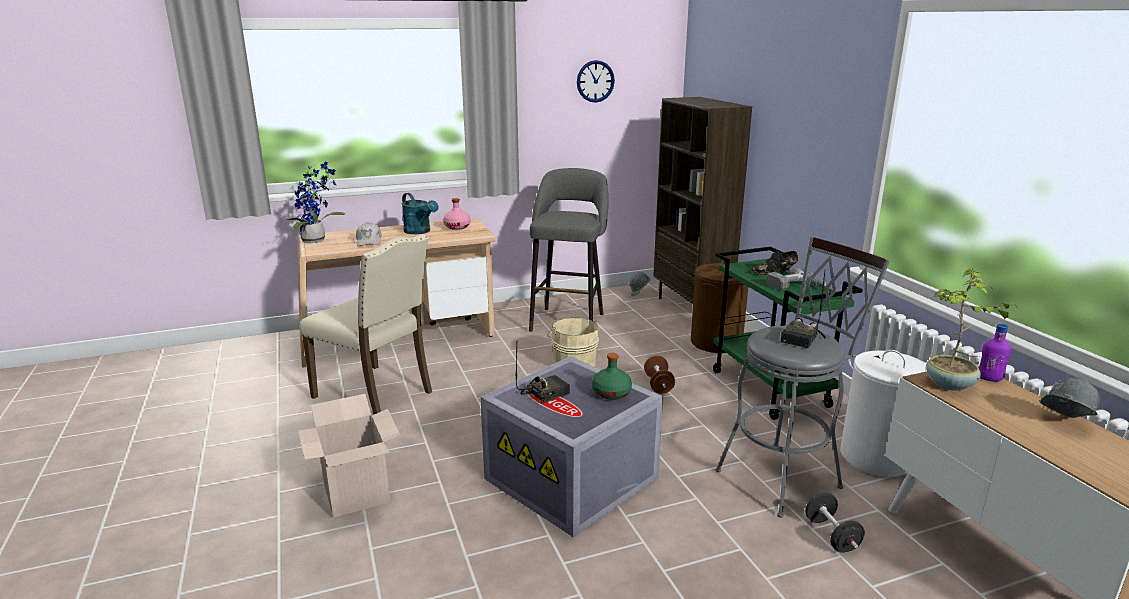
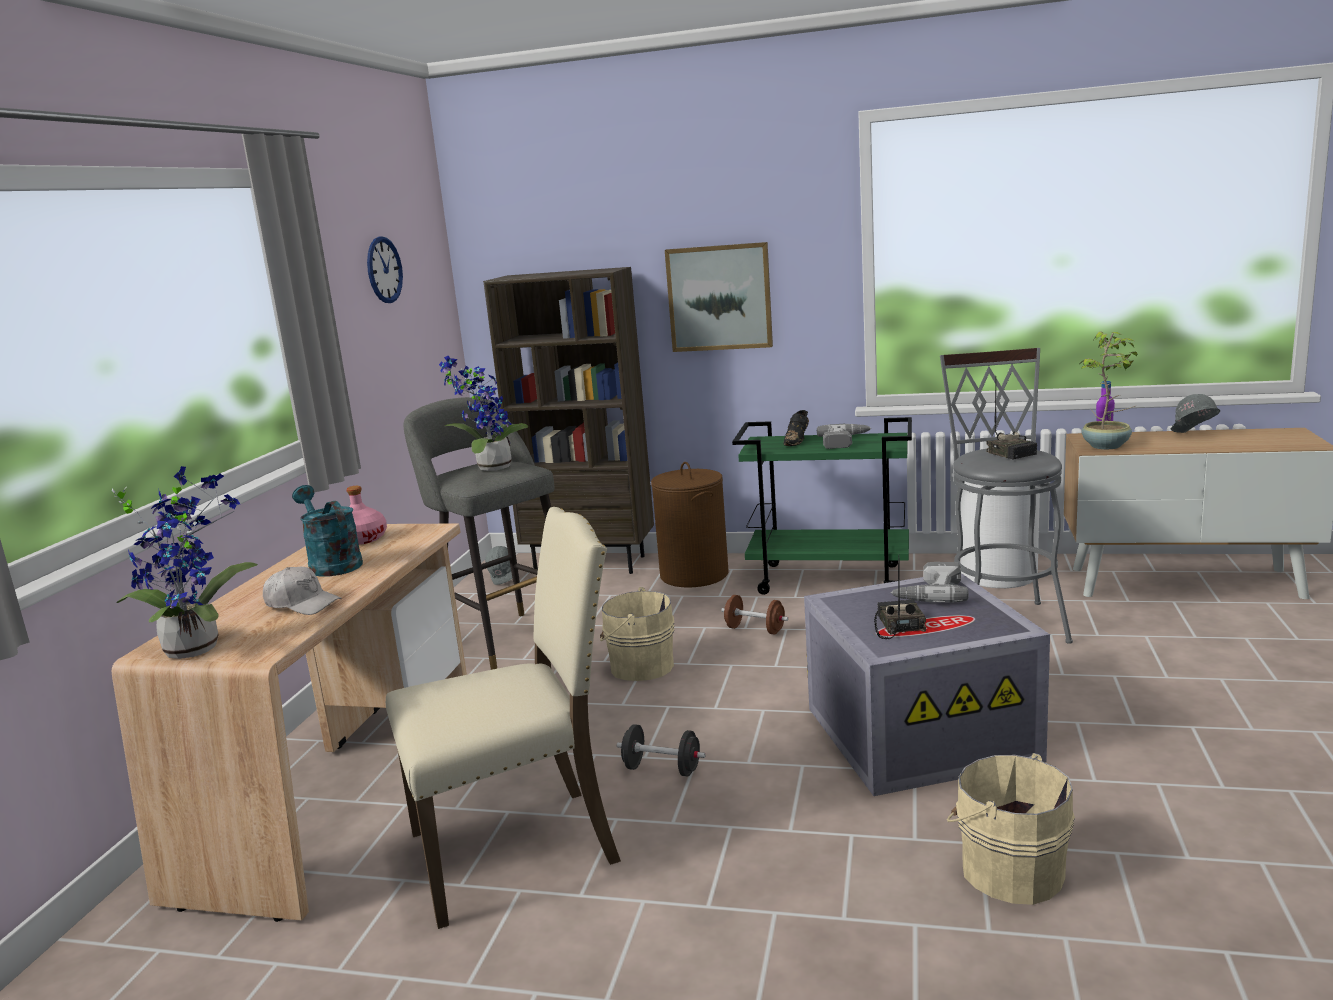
camera: 55 degrees left, 5 degrees down
cardboard box [298,394,400,517] -> none
turquoise watering can [402,193,439,234] -> turquoise watering can turned 120 degrees counterclockwise [292,485,363,577]
green bottle [592,353,632,400] -> power drill [891,562,969,603]
black dumbbell [805,492,865,553] -> black dumbbell moved to [617,724,706,777]
none -> potted plant [439,356,529,471]
none -> picture [665,242,773,352]
none -> beige bucket [947,753,1075,905]

